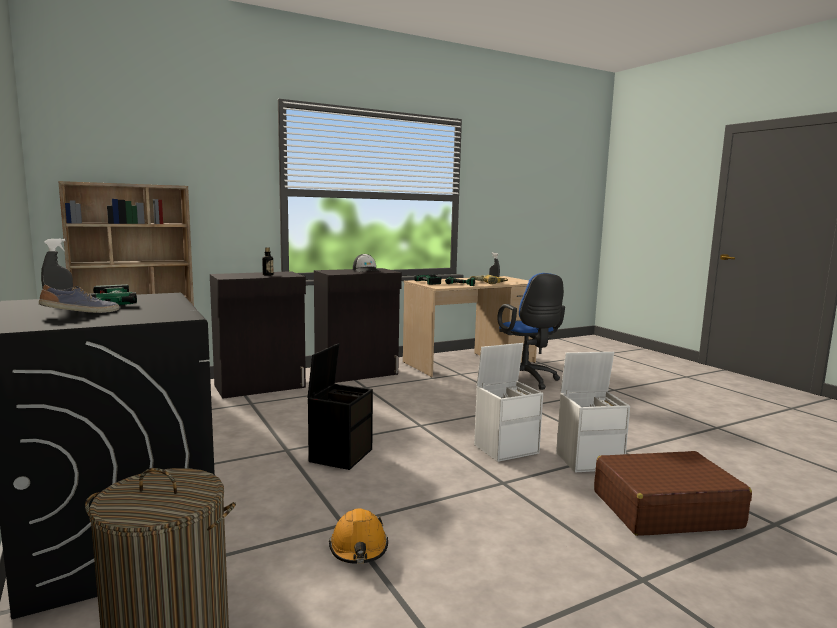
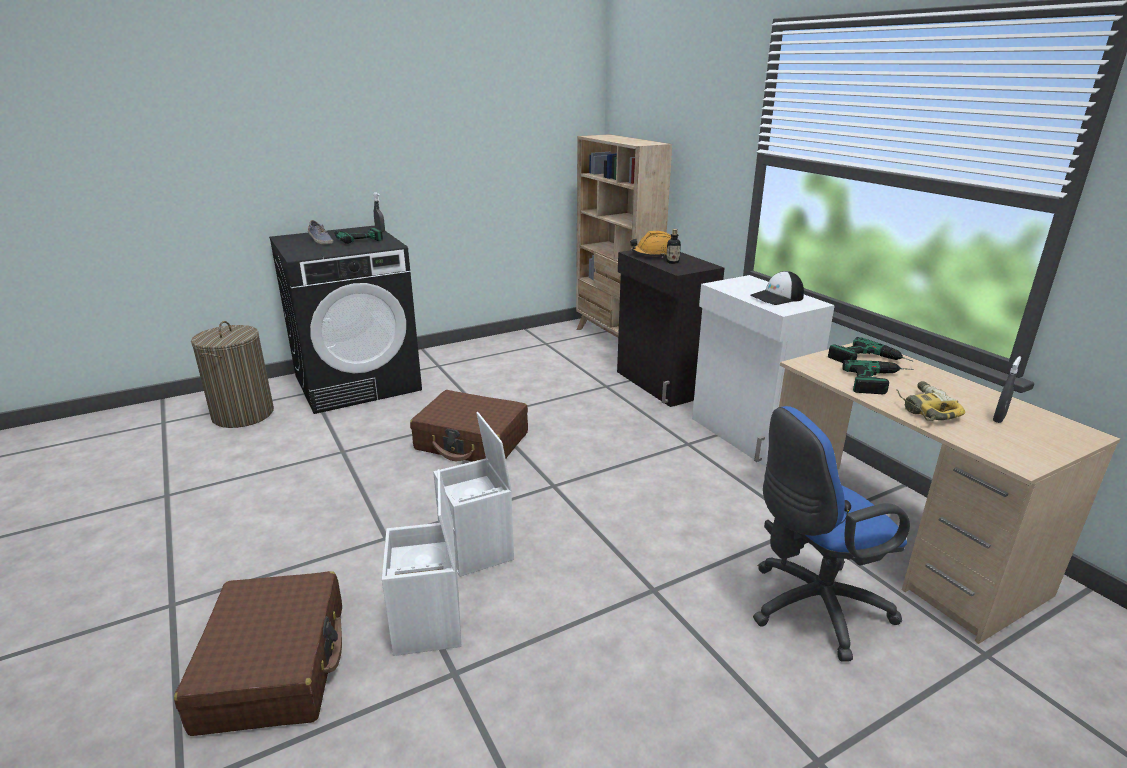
camera: 90 degrees right, 15 degrees up
black storage box [307,343,373,470] -> brown suitcase [410,390,528,462]
black cabinet [314,268,402,383] -> white cabinet [692,275,835,466]
orange hard hat [329,508,388,564] -> orange hard hat moved to [630,231,671,258]

